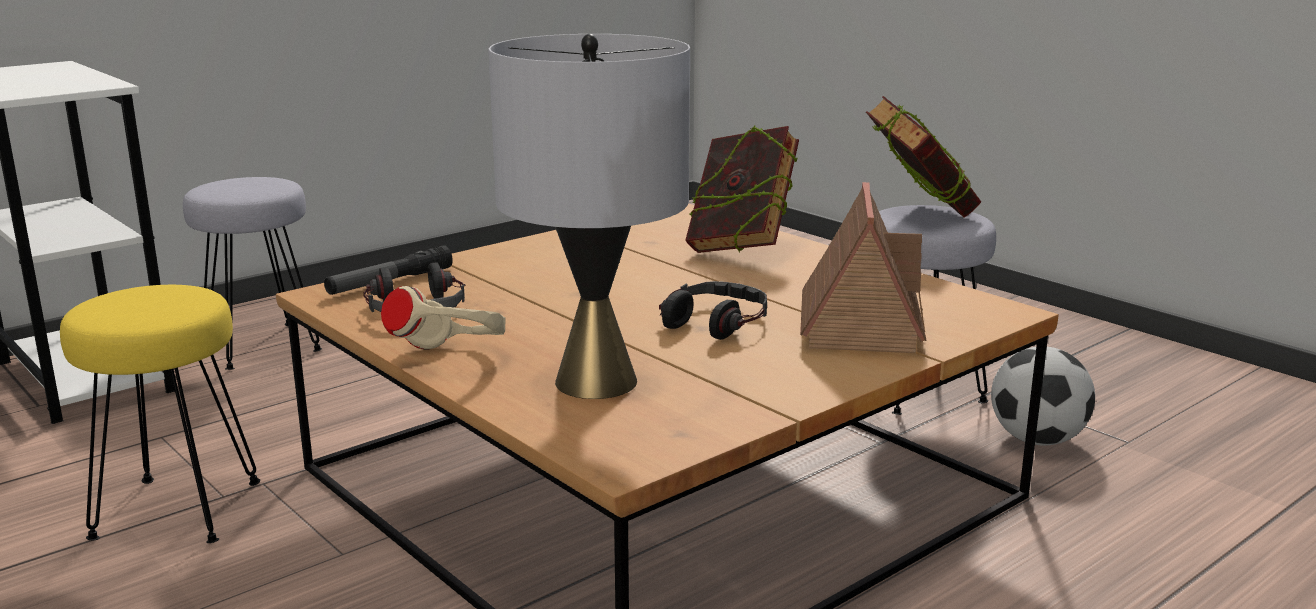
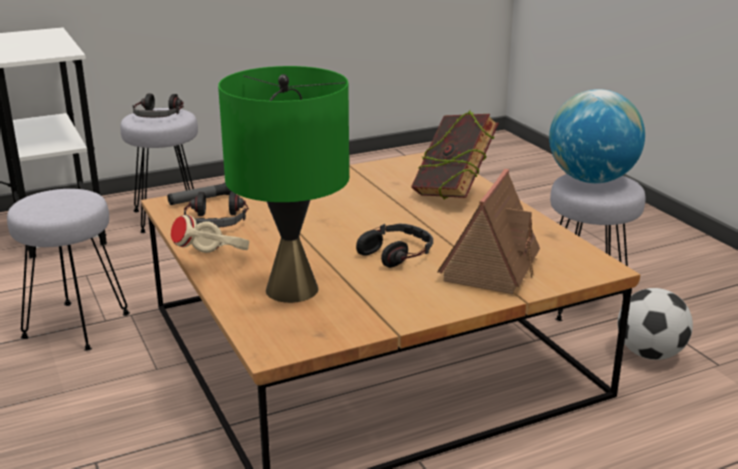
camera: 15 degrees right, 5 degrees up
yellow stool [60,285,260,543] -> grey stool [7,189,130,351]
grey table lamp [488,34,690,399] -> green table lamp [218,66,349,303]
book [866,96,981,218] -> globe [549,89,645,183]
none -> headphones [133,93,183,118]

